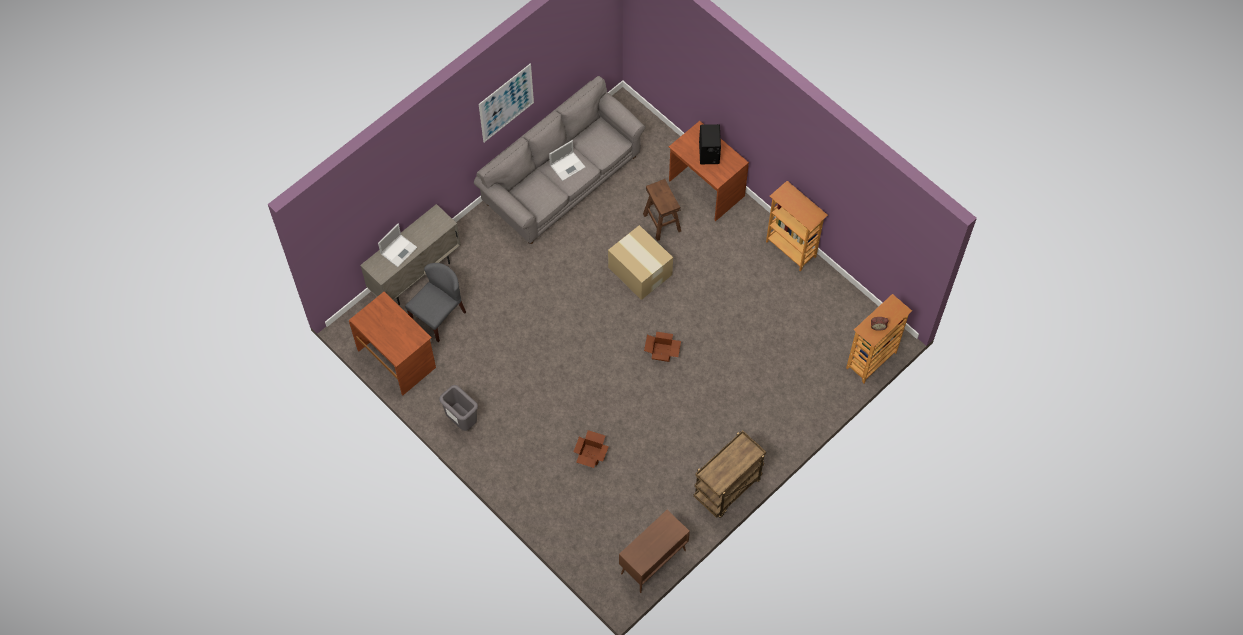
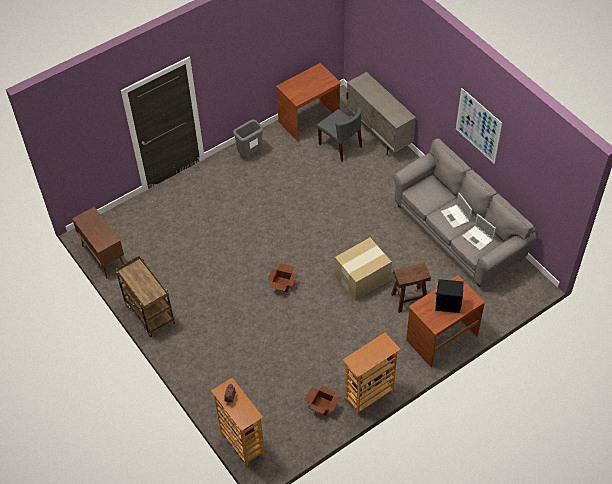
camera: 100 degrees right, 10 degrees down
laptop [378,224,418,267] -> laptop moved to [462,214,496,251]
cardboard box [573,430,609,468] -> cardboard box moved to [305,386,340,416]

